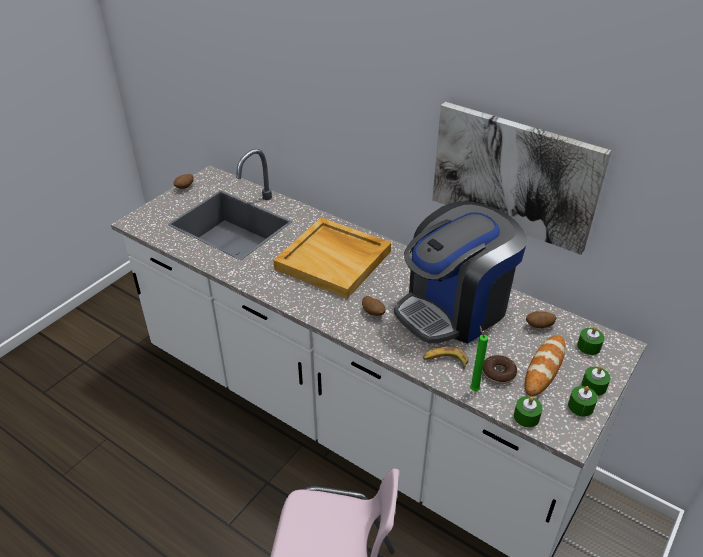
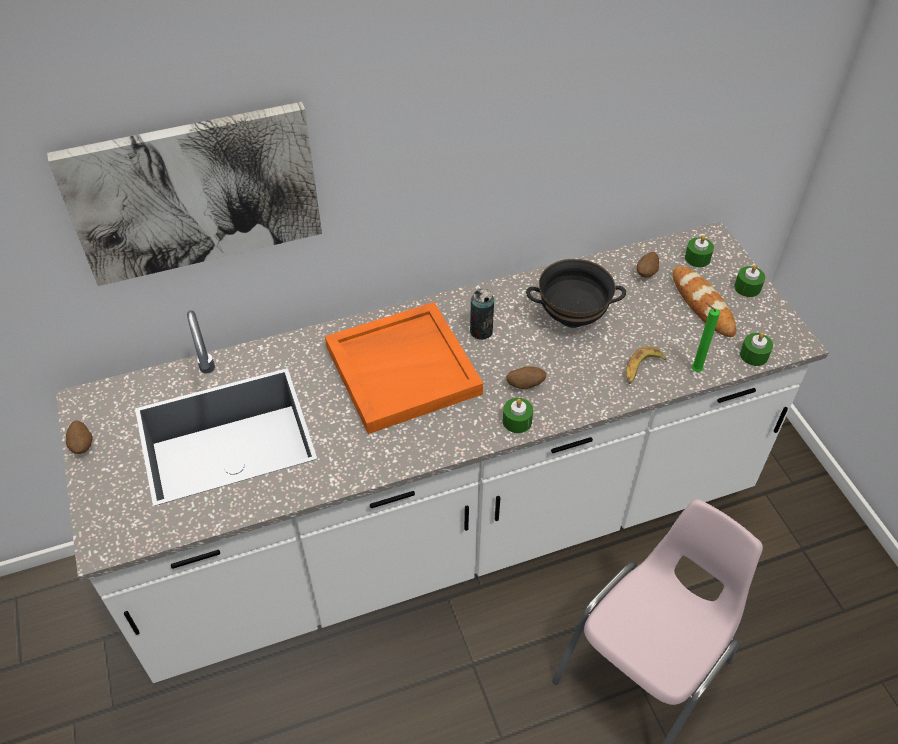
camera: 55 degrees left, 10 degrees up
beige tray [273,218,391,299] -> orange tray [325,302,483,434]
coffee machine [394,201,528,344] -> black bowl [526,259,626,328]
picture [432,102,612,255] -> picture moved to [47,102,322,286]
donut [483,355,517,384] -> none
green candle [568,386,598,417] -> green candle moved to [503,398,533,433]
none -> can [470,289,494,340]

